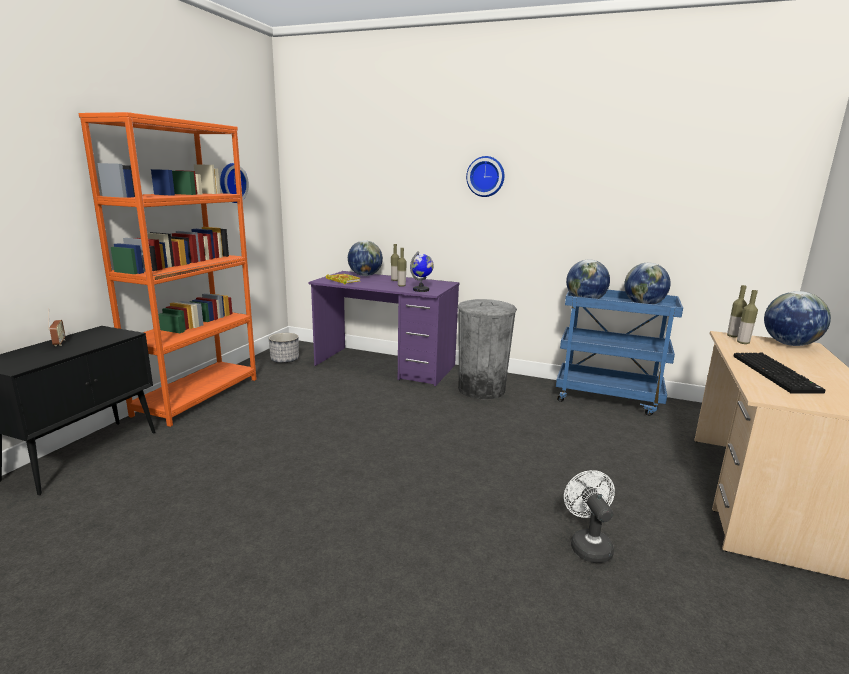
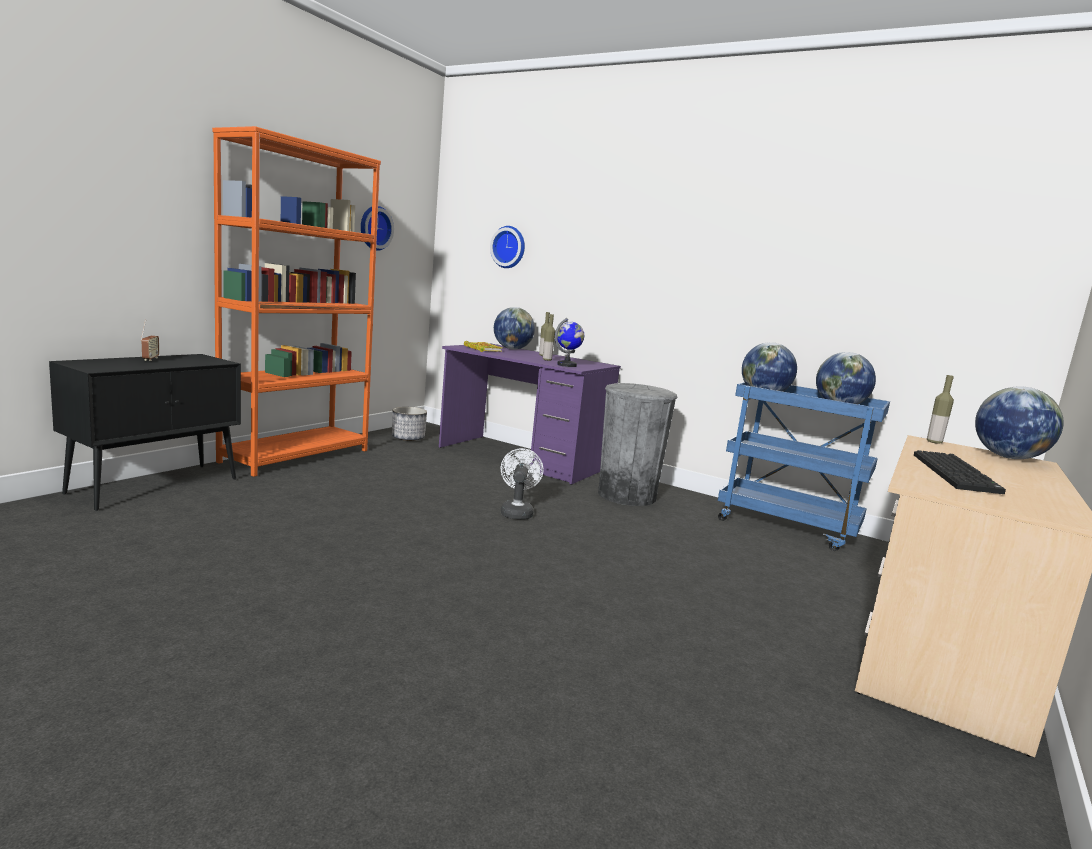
camera: 10 degrees right, 5 degrees down
wall clock [466,156,504,197] -> wall clock moved to [490,226,525,268]
white fan [564,470,615,563] -> white fan moved to [501,448,543,520]
bottle [737,290,758,344] -> none

